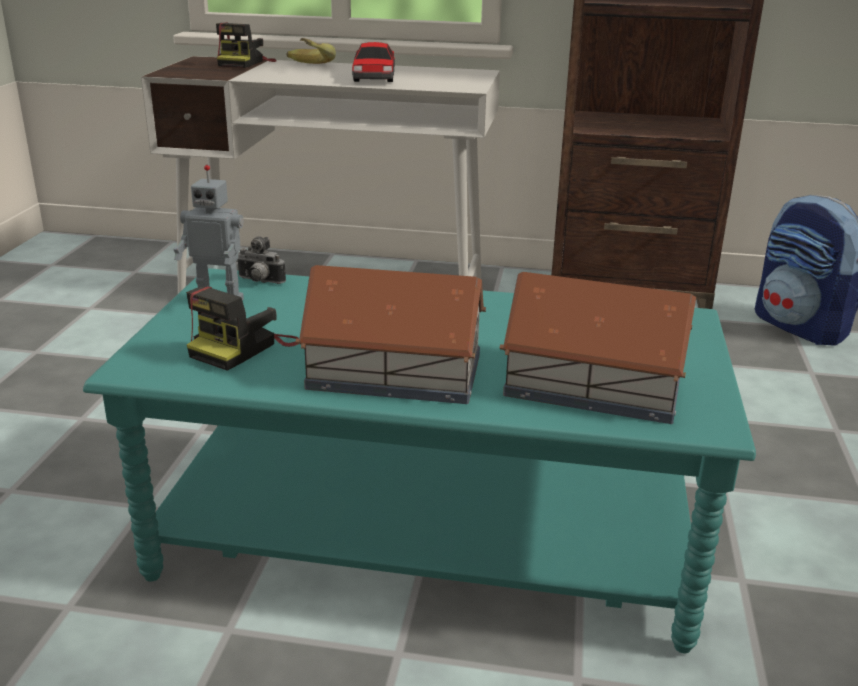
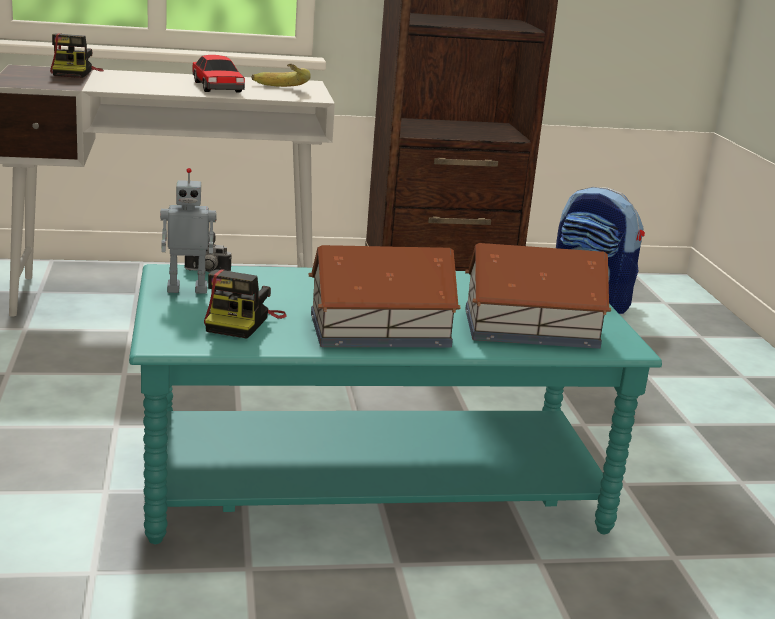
camera: 20 degrees left, 5 degrees down
banana [286,38,336,64] -> banana moved to [251,64,311,87]

